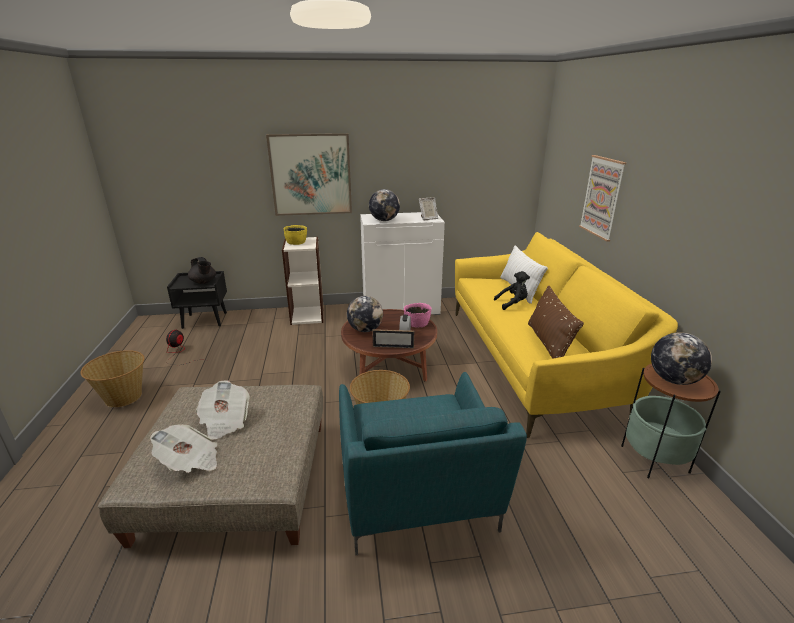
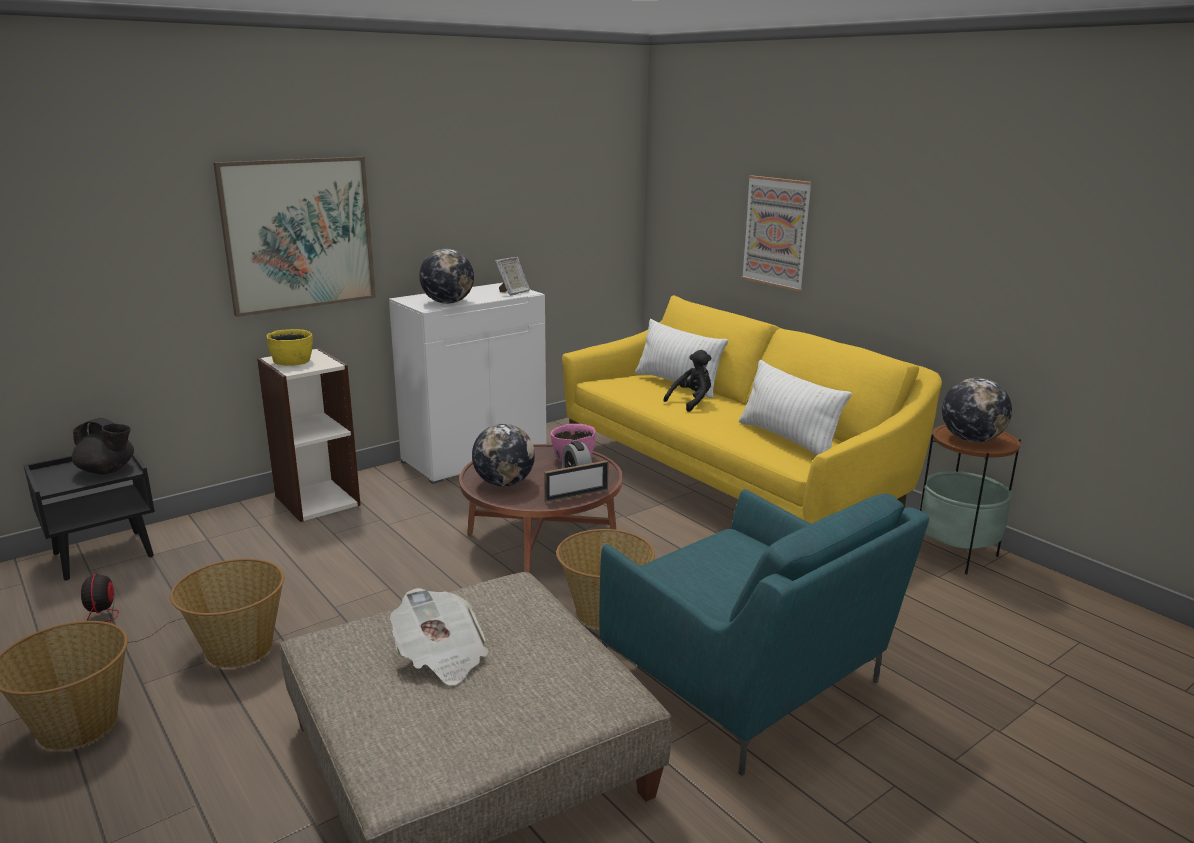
camera: 30 degrees left, 5 degrees down
newspaper [150,424,218,473] -> none
brown pillow [528,285,584,359] -> white pillow [739,360,852,455]
none -> basket [170,558,284,668]

